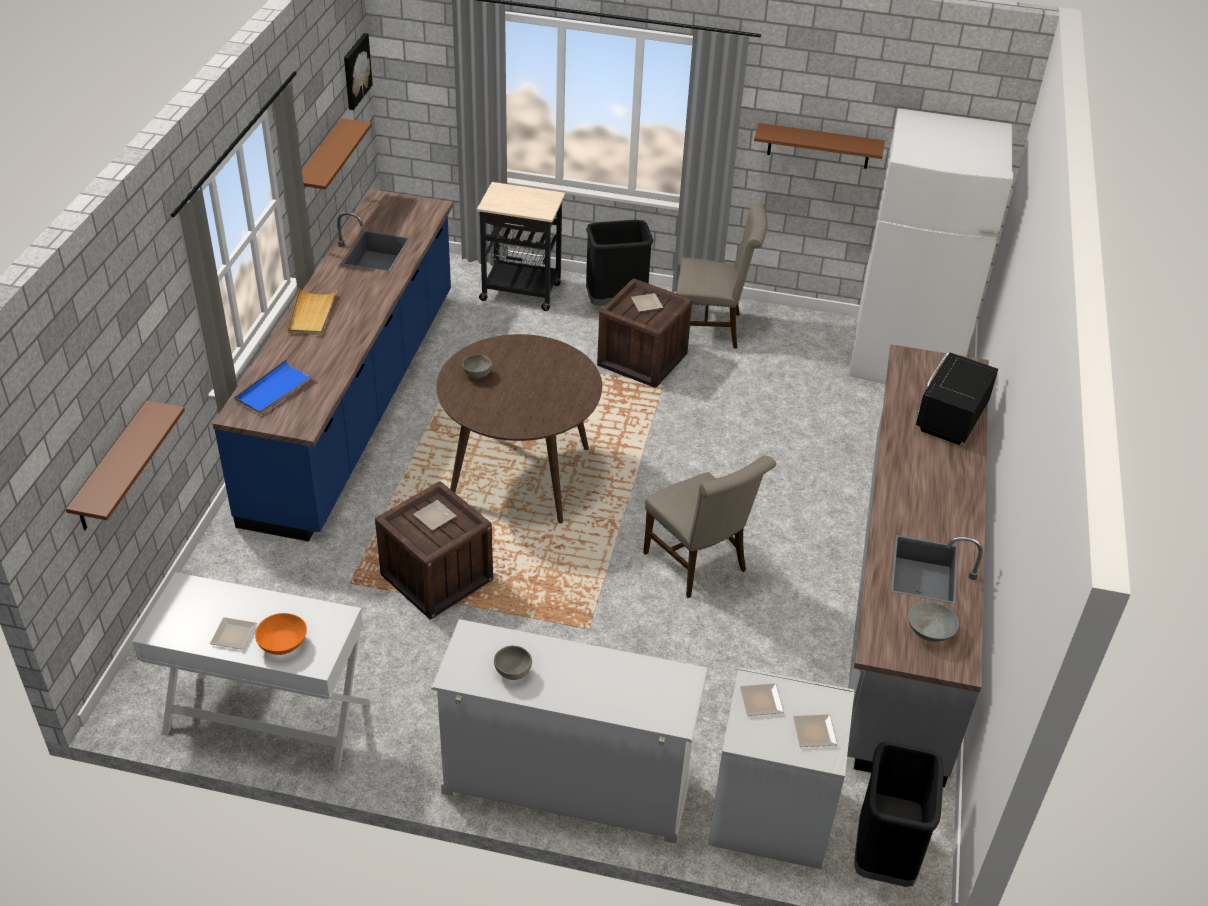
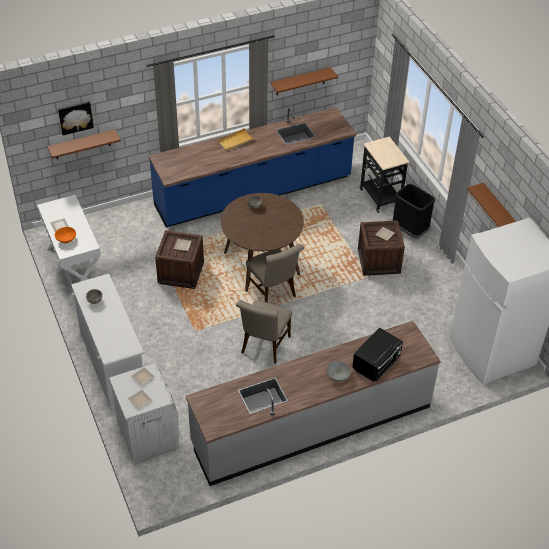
camera: 55 degrees right, 5 degrees up
blue tray [235,359,315,415] -> none
picture [344,33,373,110] -> picture moved to [58,101,94,135]
beige chair [676,204,768,349] -> beige chair moved to [246,244,304,302]
black trash can [854,742,944,887] -> none
grey bowl [908,602,959,642] -> grey bowl moved to [326,361,351,381]
black microwave [916,352,998,445] -> black microwave turned 135 degrees clockwise [352,327,403,382]

